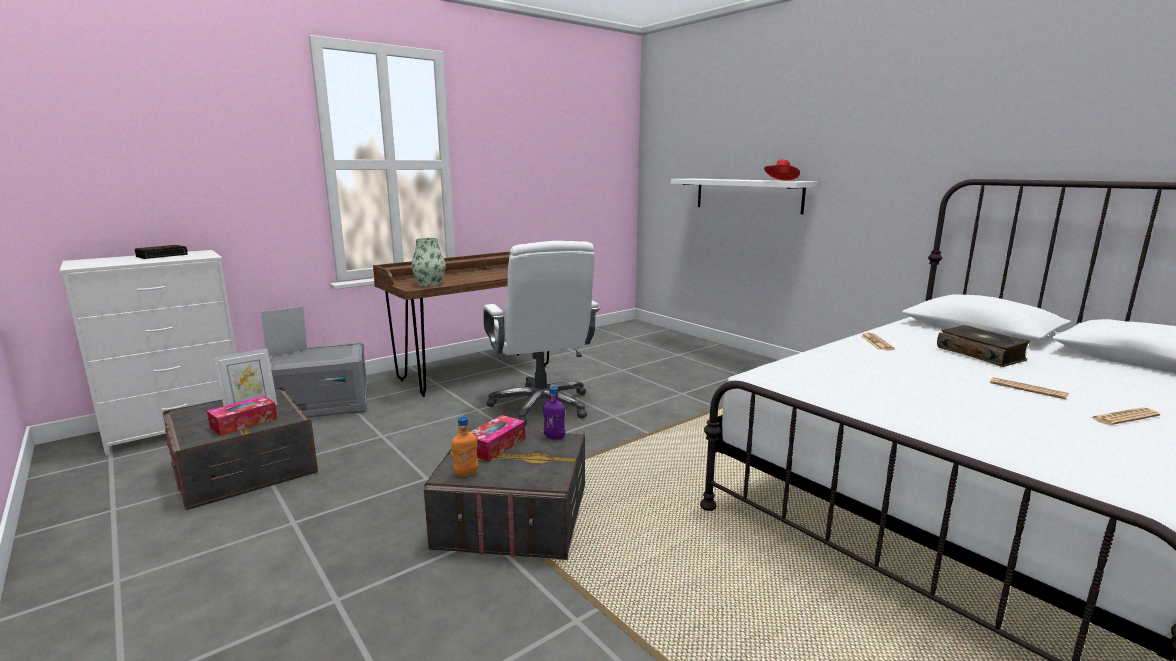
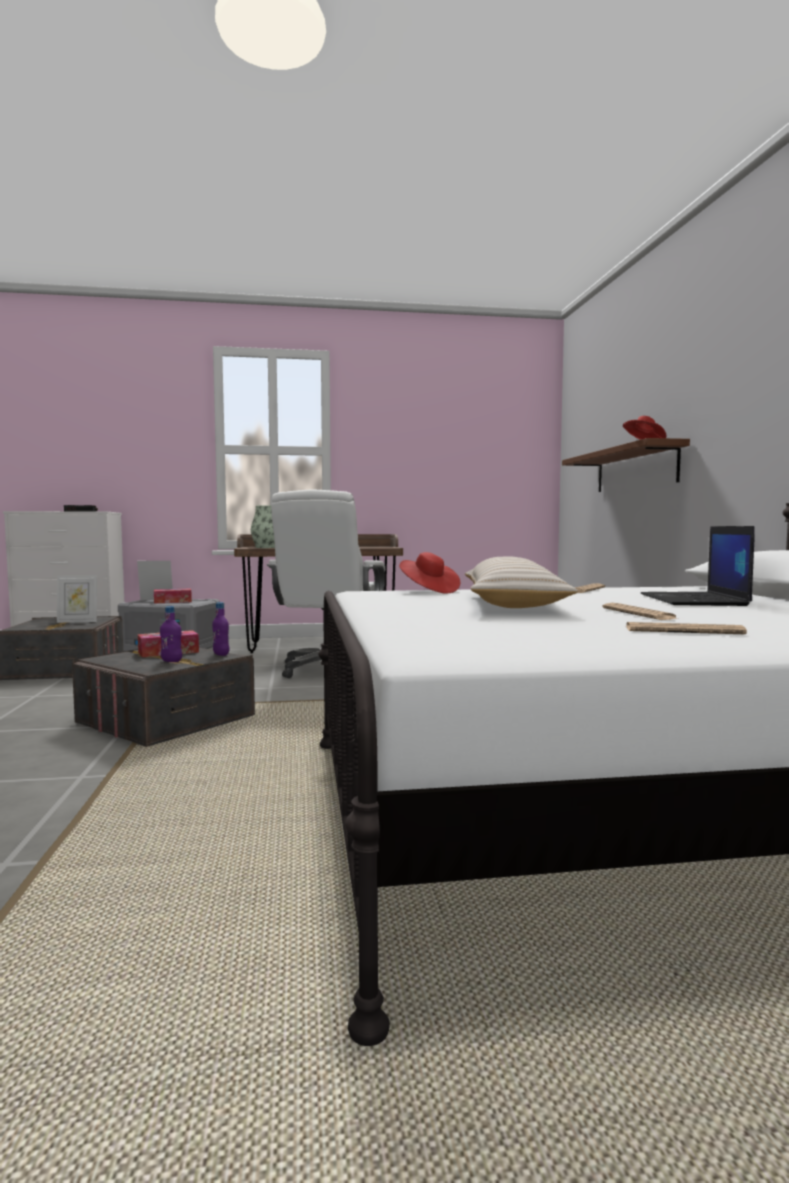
camera: 30 degrees right, 10 degrees down
tissue box [207,396,277,436] -> tissue box moved to [154,588,192,603]
orange bottle [452,416,478,477] -> none
white shelf [671,179,817,214] -> brown shelf [562,438,690,492]
book [937,325,1030,367] -> laptop [640,526,755,606]
none -> purple bottle [160,606,182,662]
none -> red hat [399,552,460,594]
none -> beige pillow [465,556,578,608]

